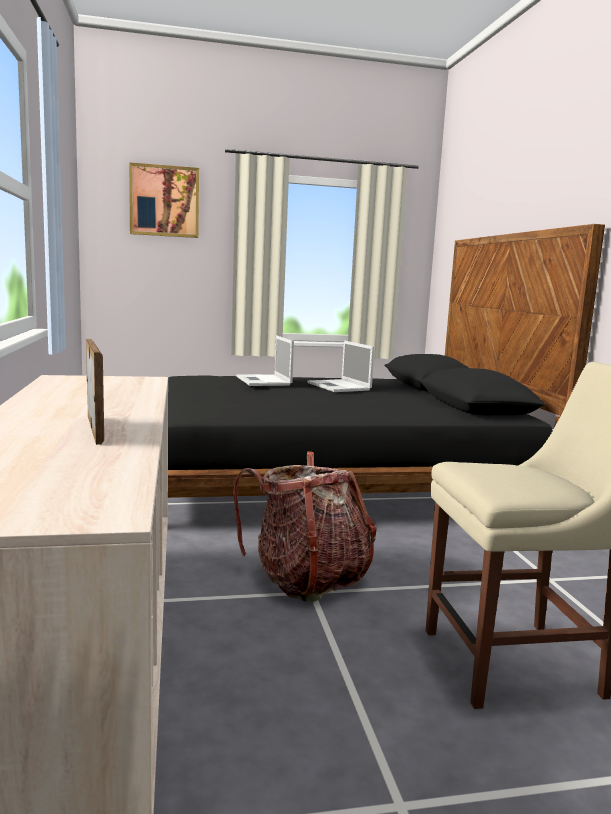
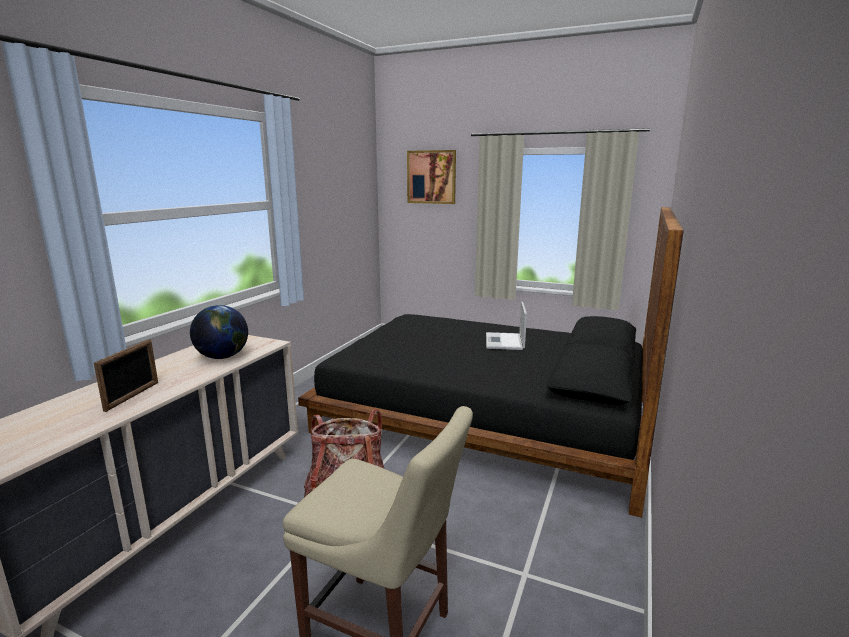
camera: 35 degrees right, 5 degrees up
laptop [236,335,294,386] -> none
none -> globe [190,305,248,359]

